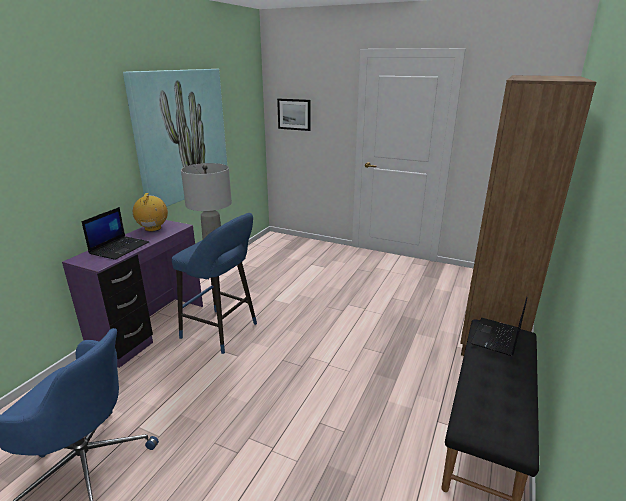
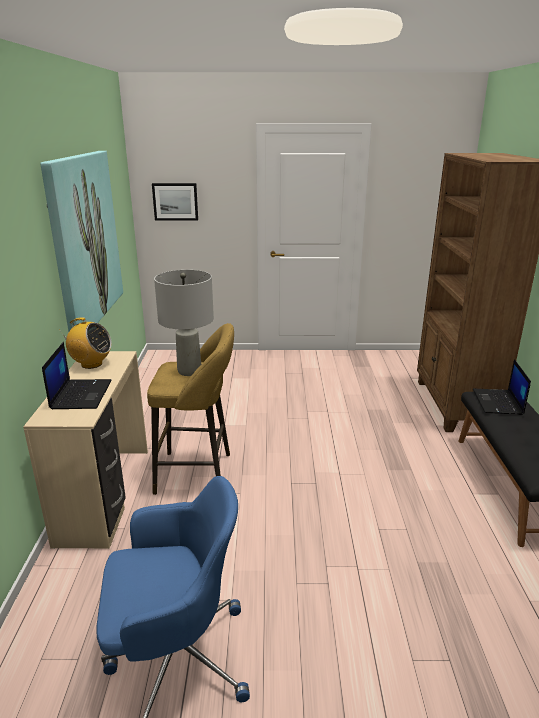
camera: 25 degrees left, 0 degrees up
purple desk [62,220,203,368] -> beige desk [23,351,148,549]
radio [133,193,168,232] -> radio turned 135 degrees clockwise [61,318,112,369]
blue stool [172,213,257,354] -> yellow stool [147,323,234,495]

